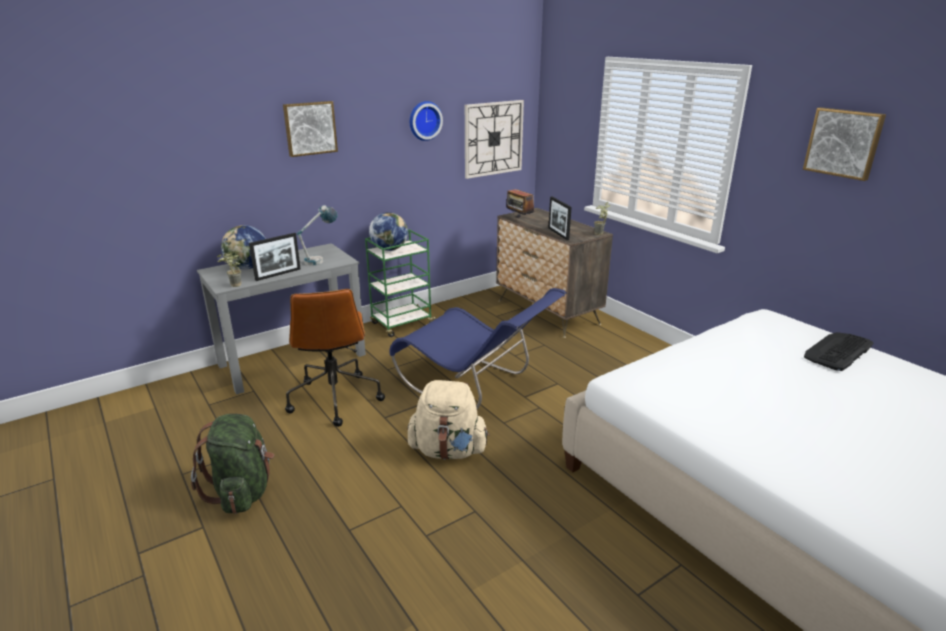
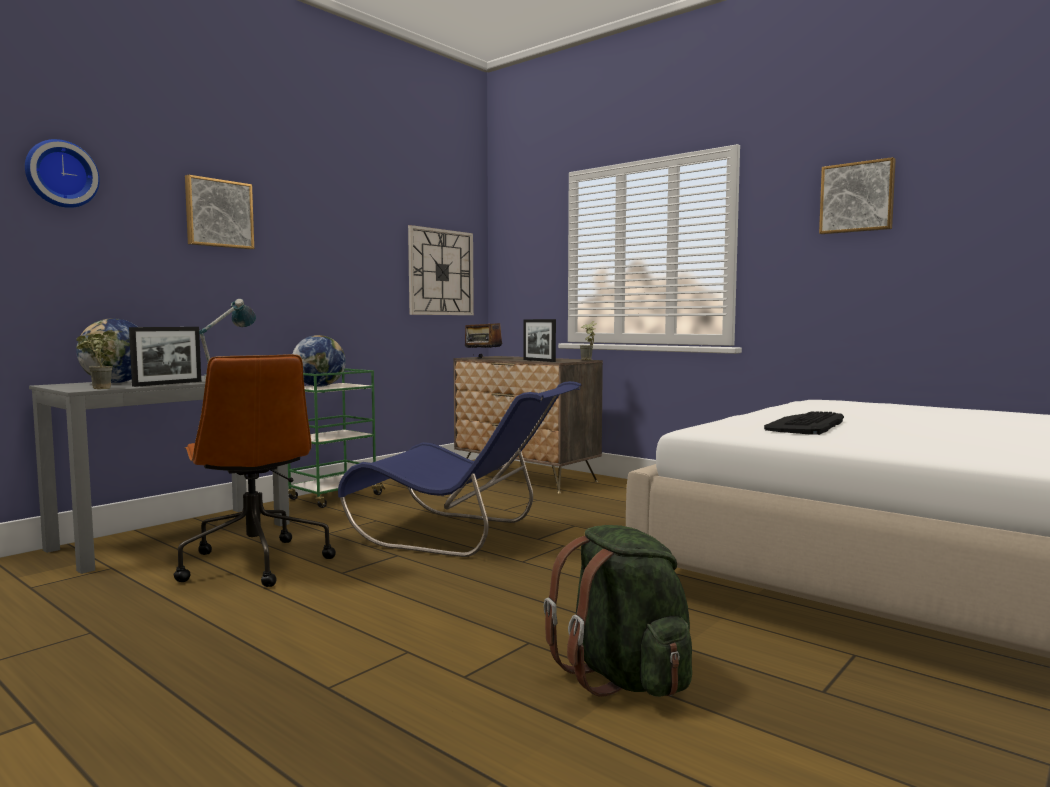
camera: 15 degrees left, 20 degrees down
green backpack [191,414,274,514] -> green backpack moved to [543,525,692,697]
beige backpack [407,380,489,460] -> none
wall clock [410,101,443,141] -> wall clock moved to [25,139,100,208]
keyboard [804,332,873,371] -> keyboard moved to [764,411,844,435]

